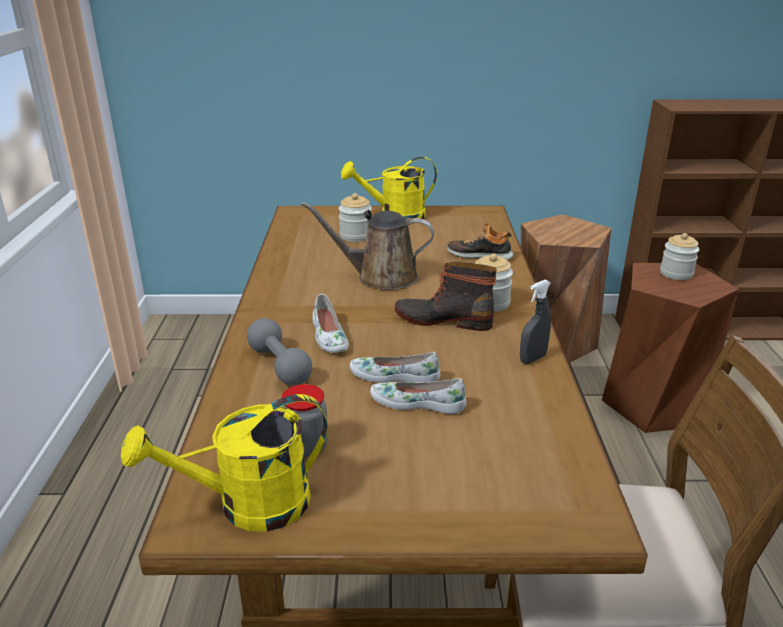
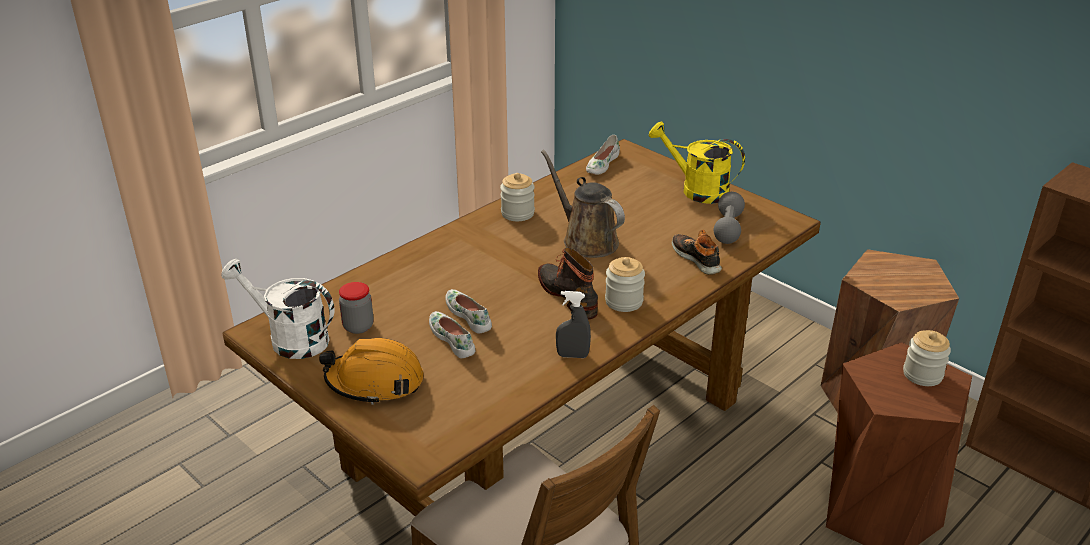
camera: 45 degrees right, 5 degrees up
yellow watering can [121,394,327,532] -> white watering can [221,259,334,359]
grey dumbbell [247,318,312,385] -> grey dumbbell moved to [714,192,745,244]
white shoe [312,294,349,353] -> white shoe moved to [586,135,620,175]
jar [339,193,372,242] -> jar moved to [500,173,535,221]
none -> orange hard hat [319,338,424,405]

